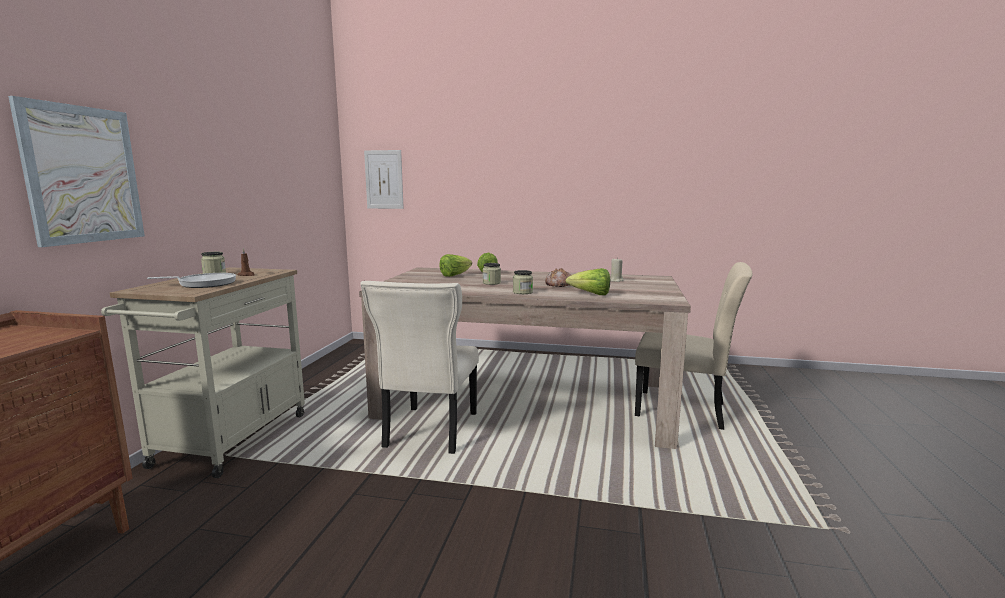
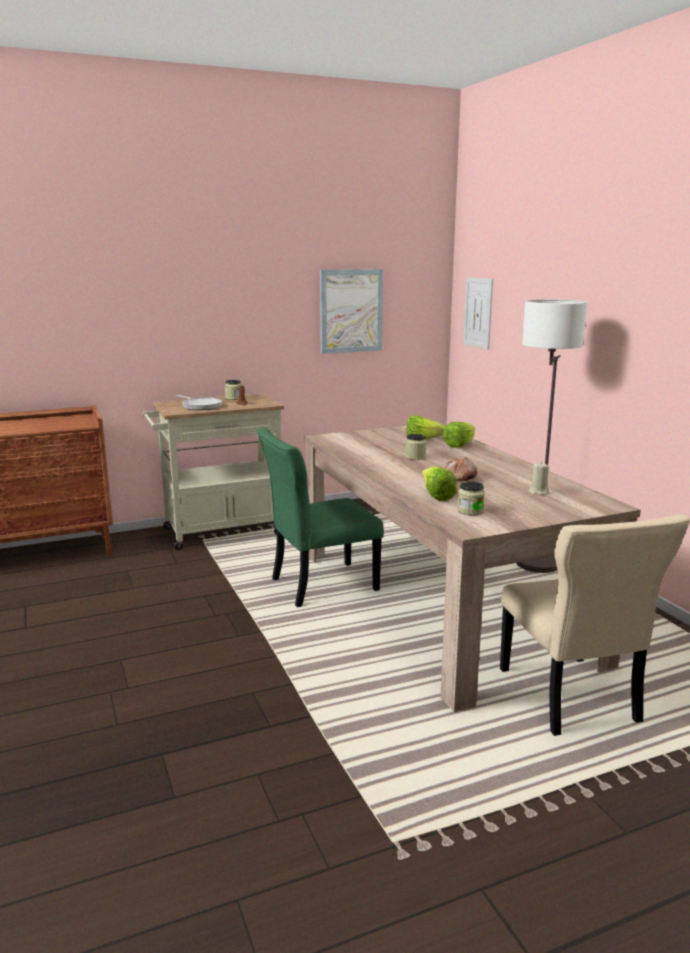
camera: 55 degrees right, 5 degrees up
picture [8,96,145,247] -> picture moved to [320,269,383,354]
beige chair [360,281,479,454] -> green chair [256,428,384,607]
jar [513,270,533,294] -> jar moved to [458,481,485,515]
none -> white floor lamp [516,299,587,573]

